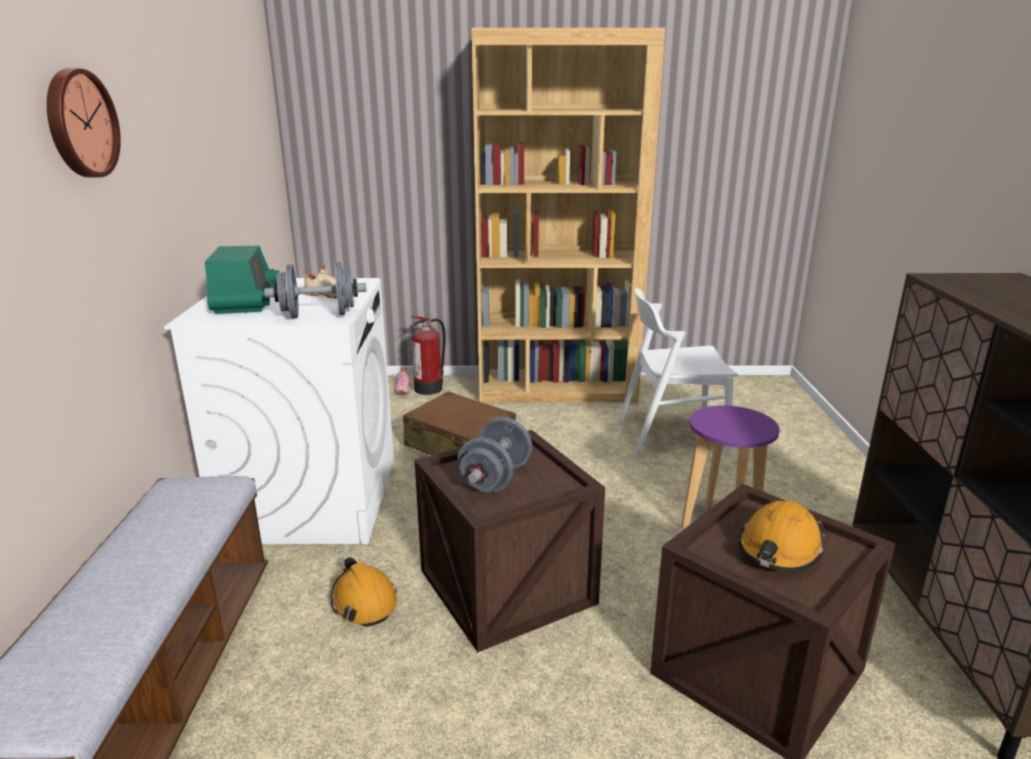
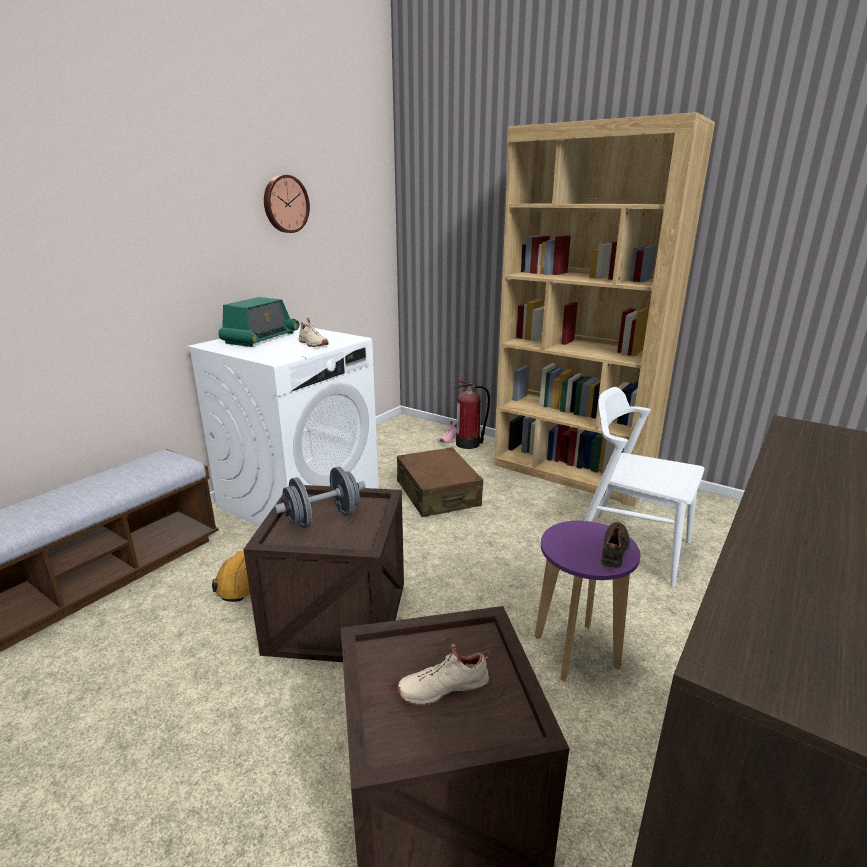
camera: 35 degrees right, 0 degrees up
wall clock [47,68,121,177] -> wall clock moved to [264,175,310,233]
grey dumbbell [264,262,367,318] -> none
orange hard hat [739,501,825,571] -> beige shoe [397,644,490,706]
none -> black shoe [600,522,630,568]

